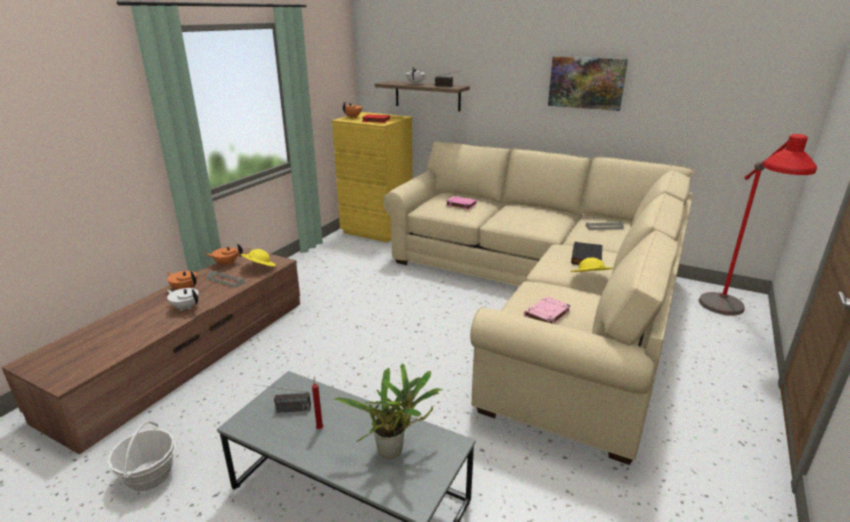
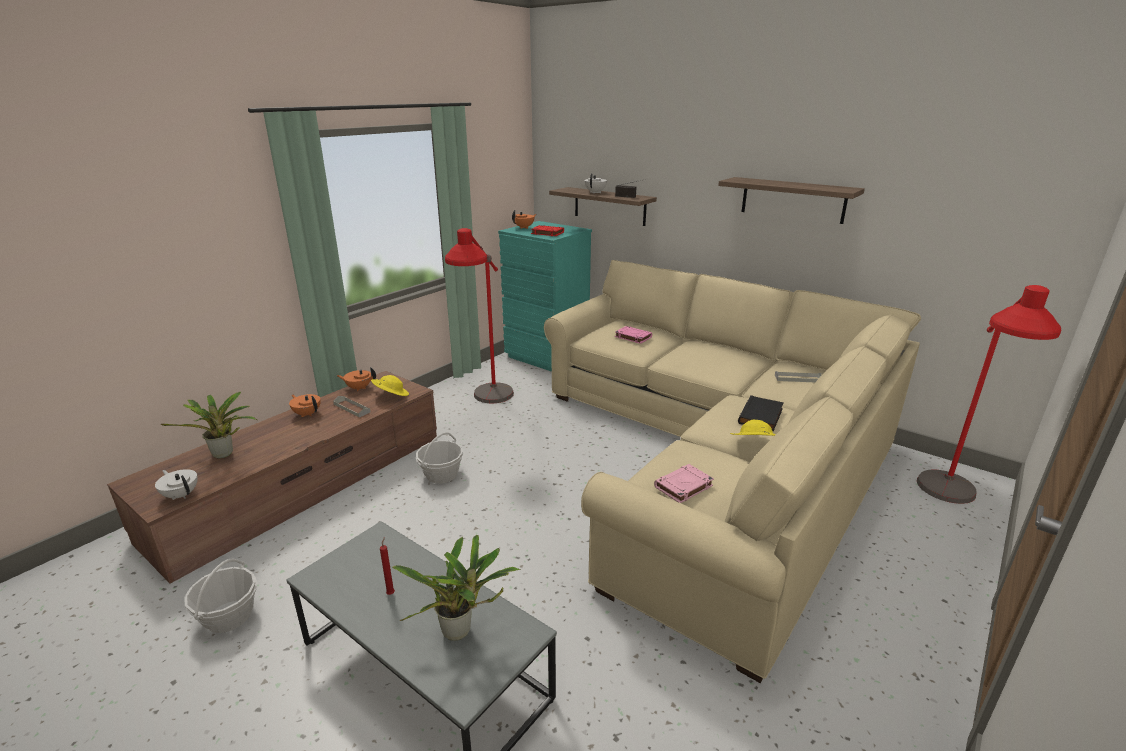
camera: 10 degrees right, 0 degrees up
white teapot [167,288,199,311] -> white teapot moved to [155,469,198,500]
radio [259,385,311,413] -> none
yellow dresser [331,112,412,243] -> turquoise dresser [498,221,592,372]
picture [548,56,628,111] -> shelf [718,177,865,224]
none -> potted plant [161,392,257,459]
none -> basket [416,432,463,484]
none -> red floor lamp [445,228,514,403]

